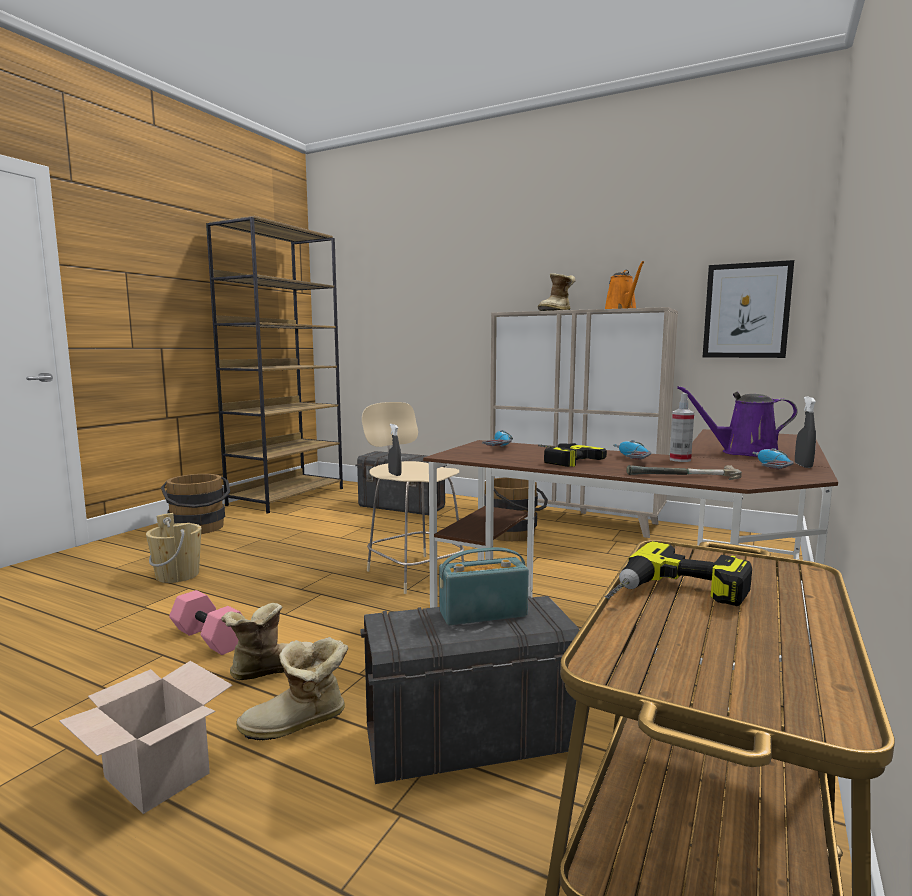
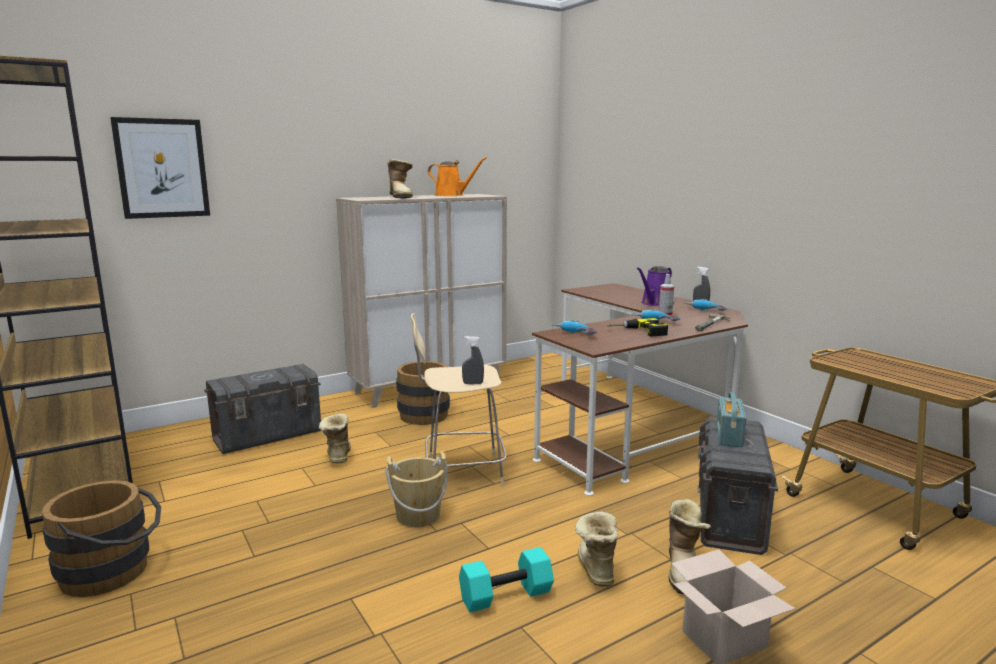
camera: 60 degrees left, 5 degrees up
beige bucket [146,513,201,583] -> beige bucket moved to [385,451,448,527]
pink dumbbell [169,590,242,655] -> turquoise dumbbell [459,547,554,612]
power drill [605,541,752,606] -> none
picture [703,260,794,358] -> picture moved to [110,117,210,219]
none -> boot [319,414,351,464]

